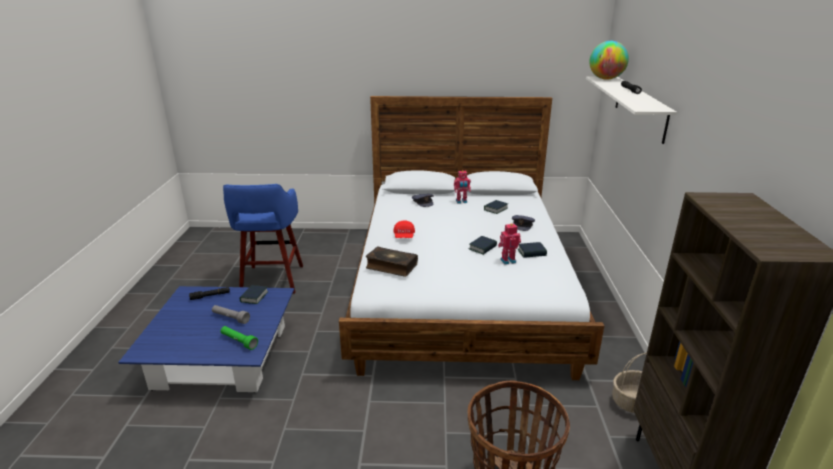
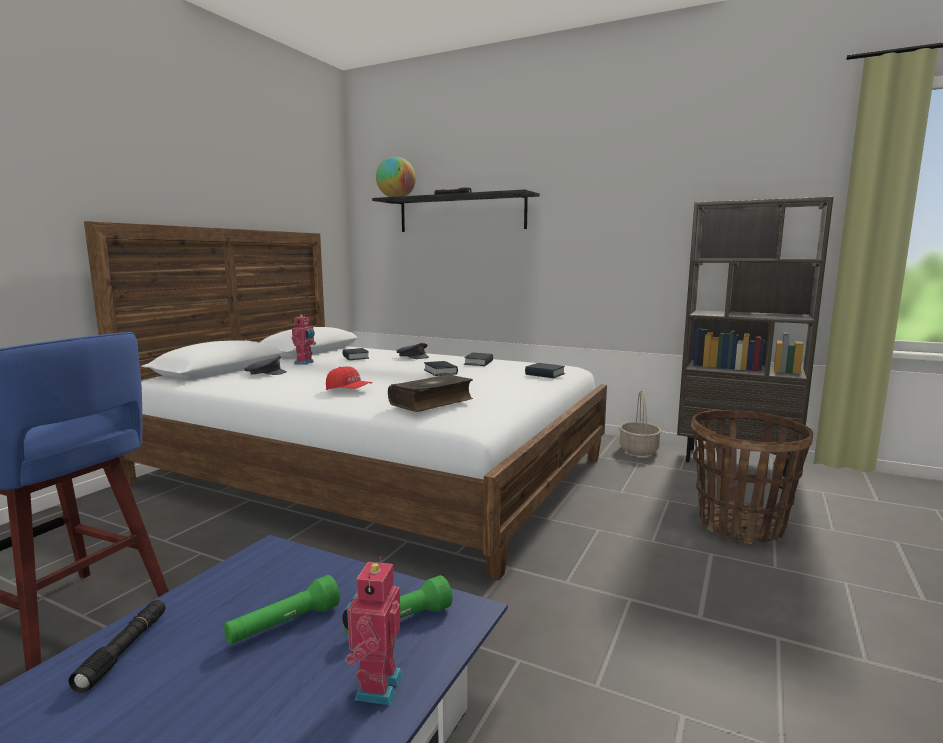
camera: 65 degrees left, 15 degrees down
grey flashlight [212,305,250,324] -> green flashlight [224,575,340,644]
book [240,285,269,304] -> book moved to [525,363,565,378]
toy robot [498,224,521,265] -> toy robot moved to [342,557,403,705]
white shelf [586,77,677,144] -> black shelf [372,189,540,232]

